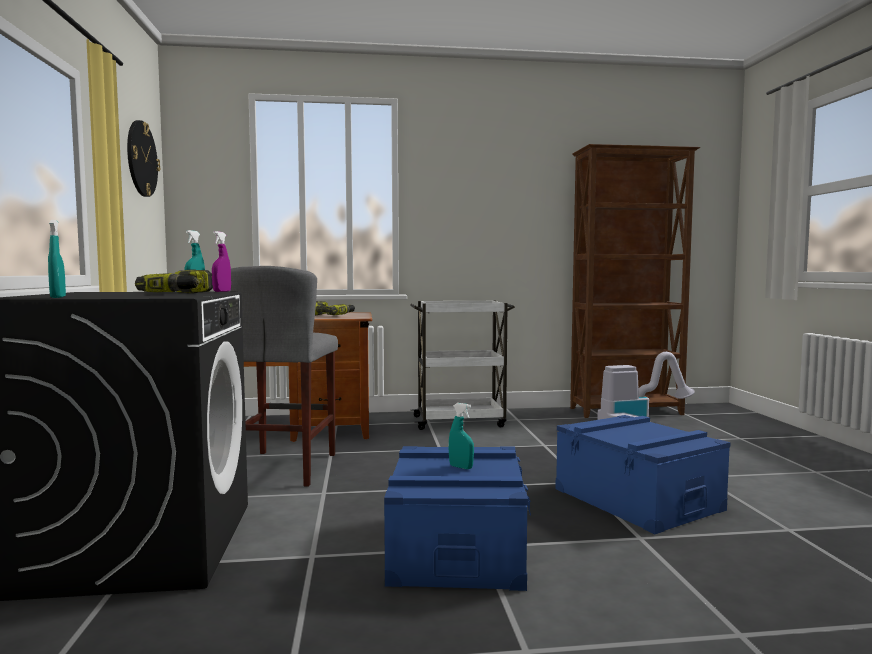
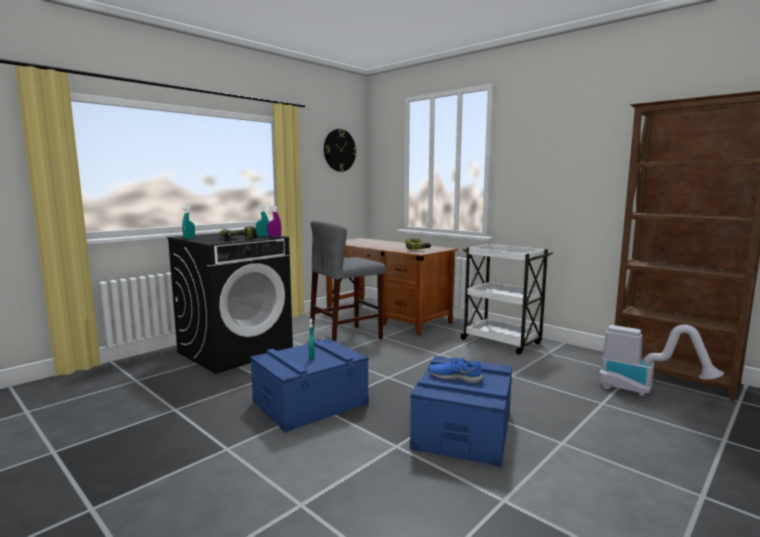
camera: 50 degrees right, 5 degrees up
none -> blue shoe [428,357,483,383]

